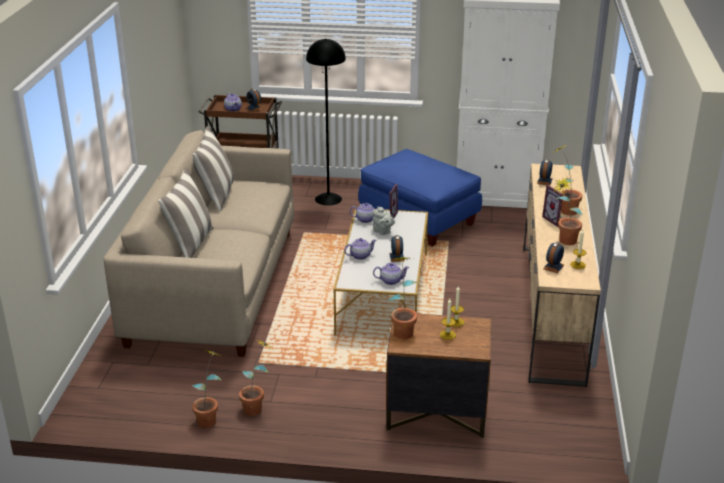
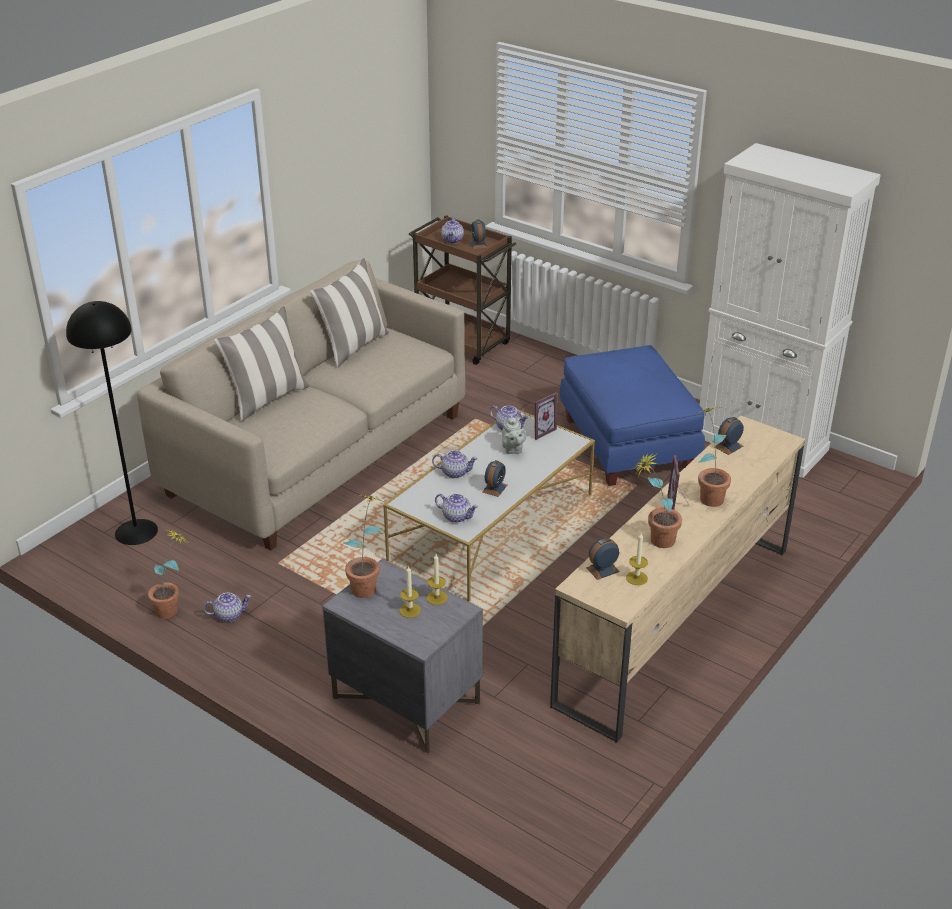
camera: 30 degrees right, 5 degrees up
potted plant [239,340,270,416] -> teapot [203,593,251,622]
black floor lamp [306,39,346,206] -> black floor lamp moved to [66,301,158,545]
brown nightstand [386,314,491,439] -> grey nightstand [322,559,483,754]

